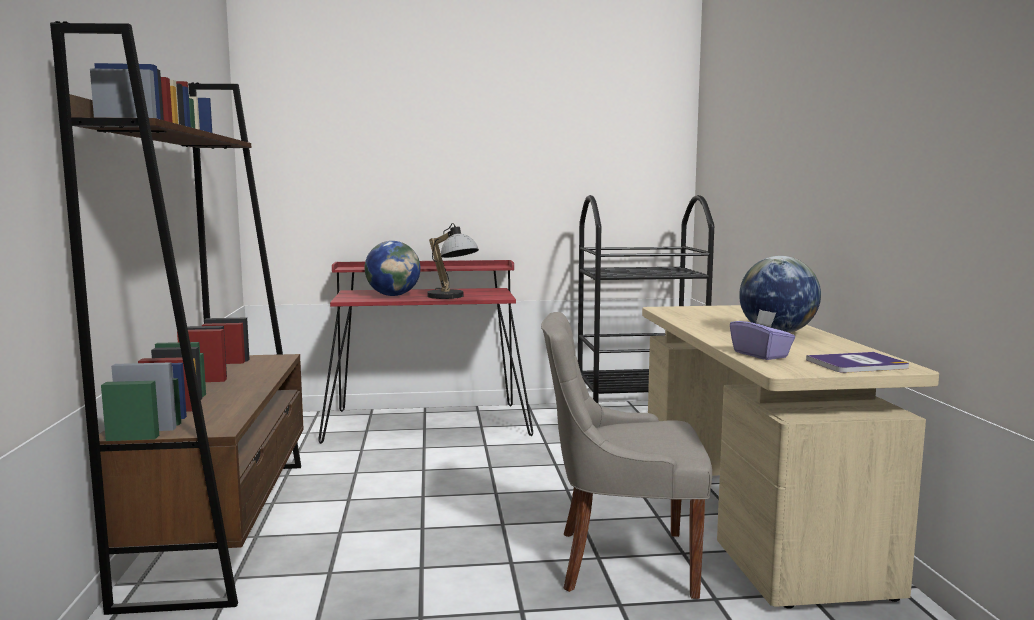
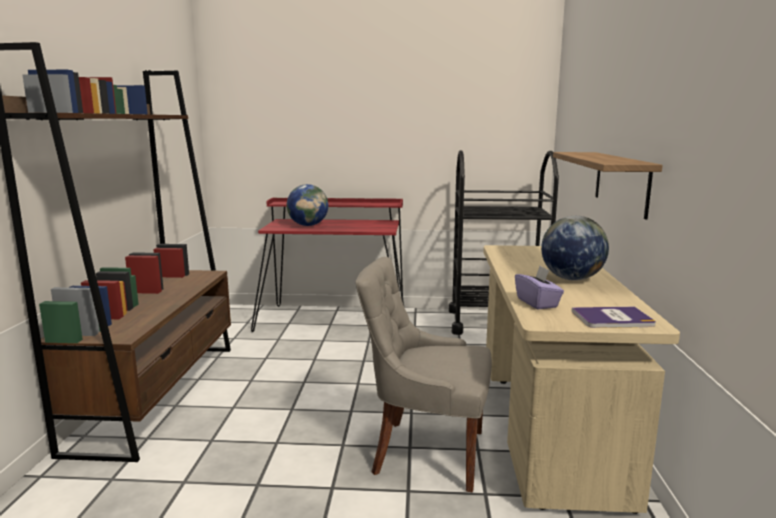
camera: 10 degrees right, 5 degrees up
table lamp [427,223,479,299] -> none
none -> shelf [553,152,663,219]

